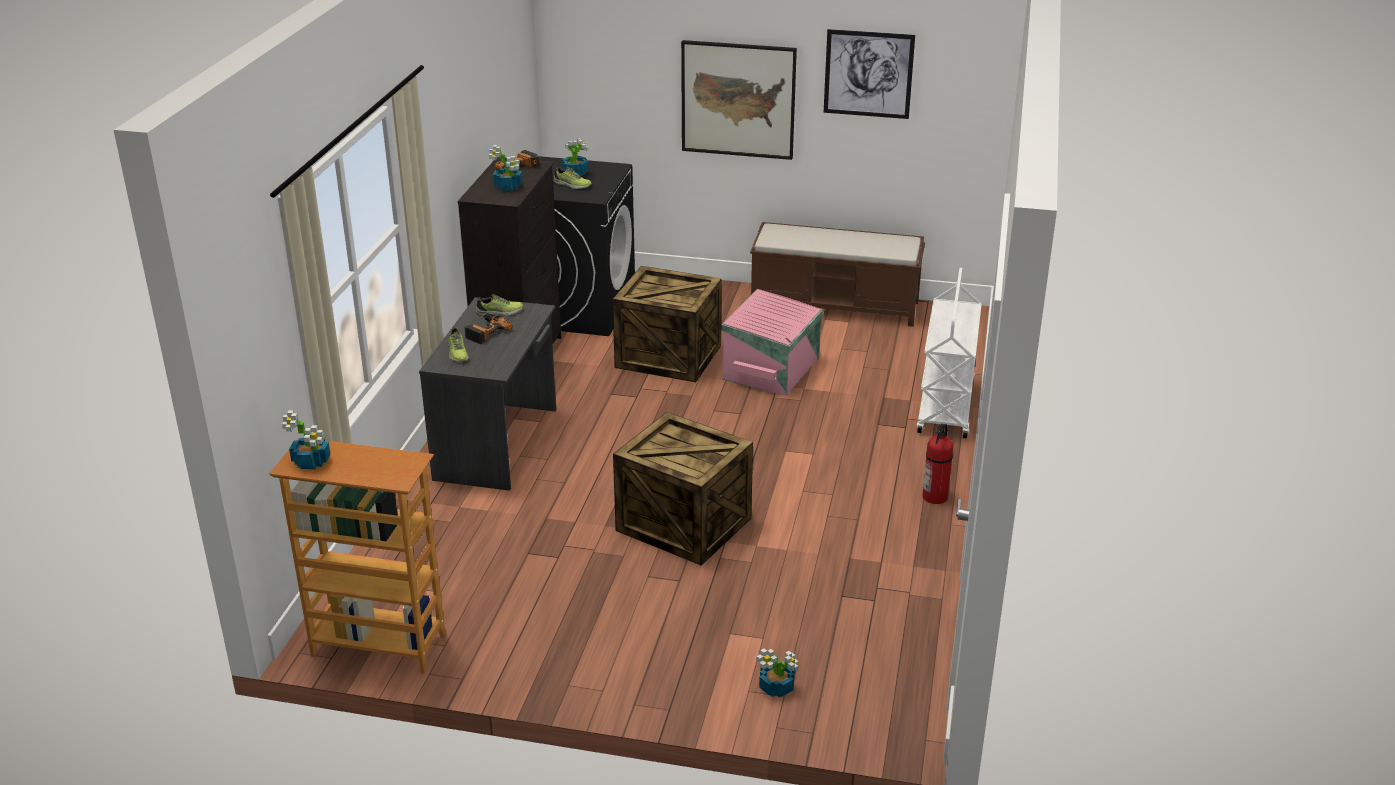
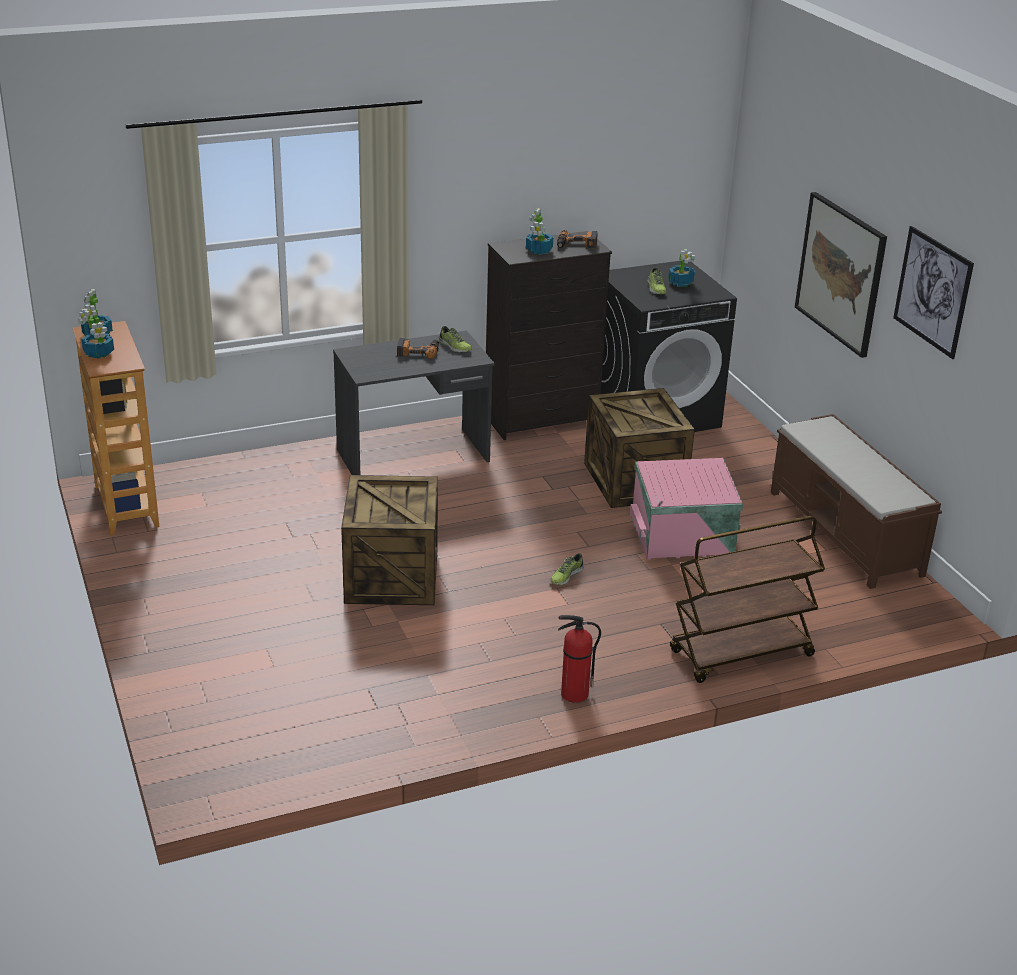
camera: 55 degrees right, 0 degrees up
shoe [448,328,469,362] -> shoe moved to [551,553,584,585]
potted plant [756,648,799,697] -> potted plant moved to [78,308,114,358]
white cart [917,268,982,438] -> brown cart [670,516,825,683]

